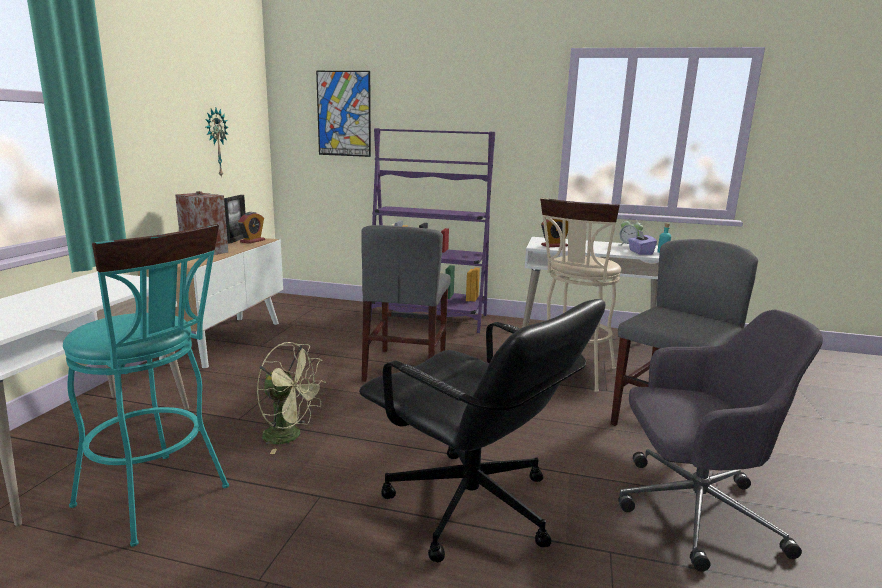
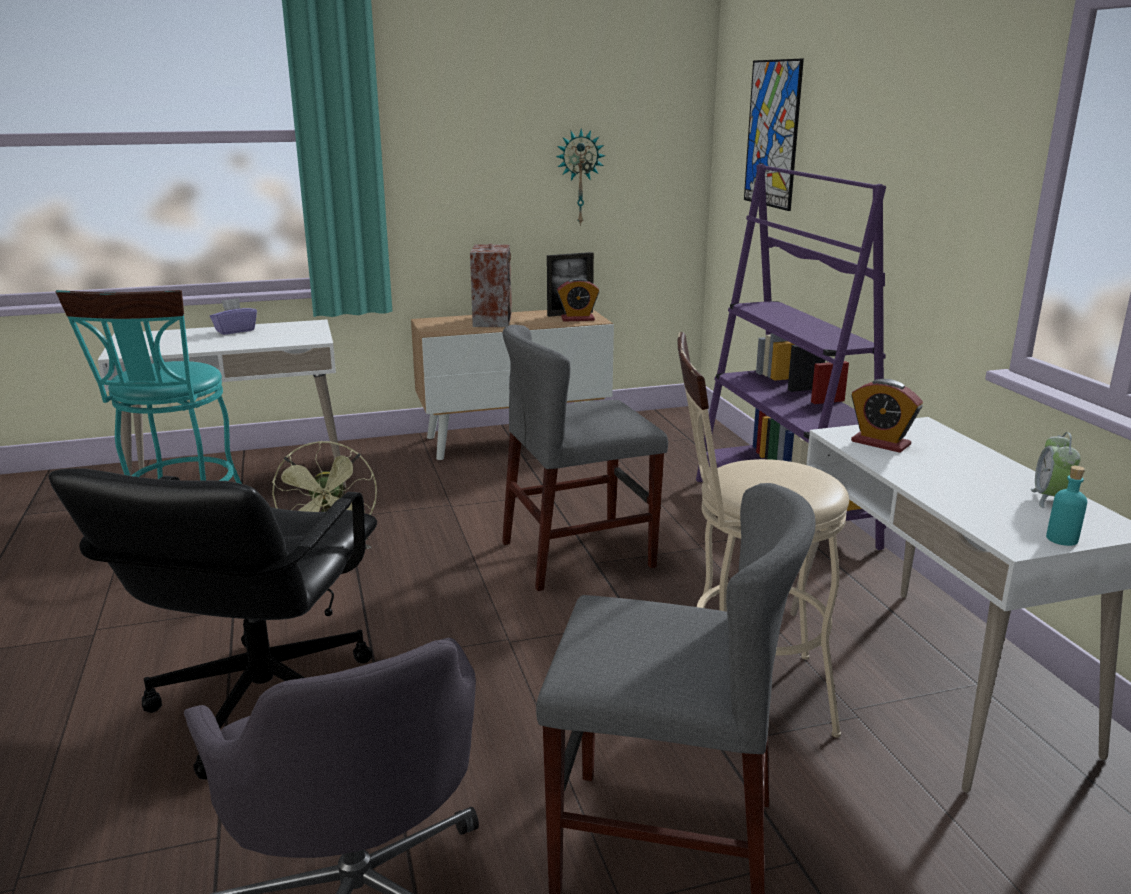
camera: 60 degrees right, 5 degrees up
purple tissue box [628,230,657,255] -> purple tissue box moved to [210,298,257,335]

